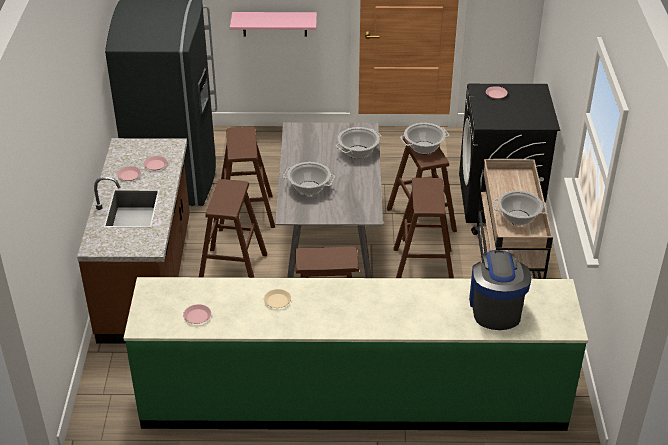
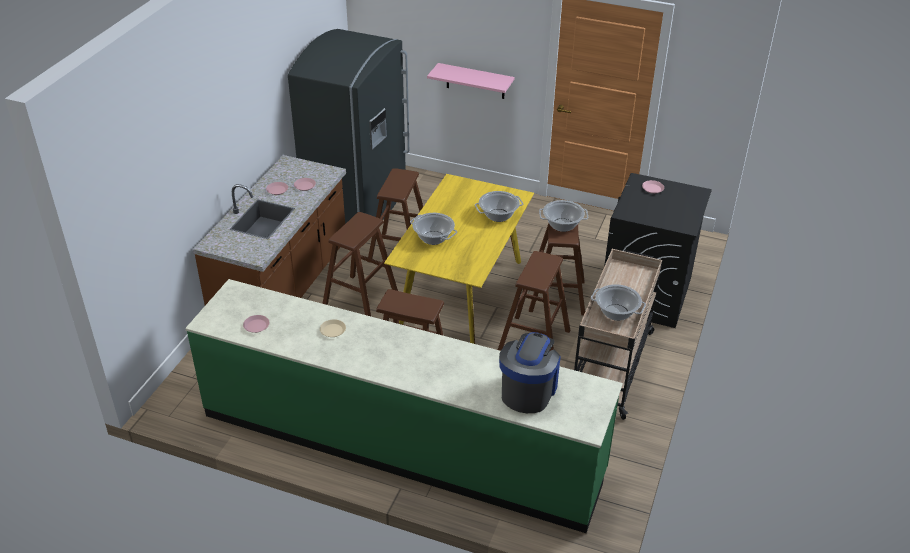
camera: 20 degrees right, 0 degrees up
grey dining table [275,122,383,278] -> yellow dining table [384,174,534,344]

